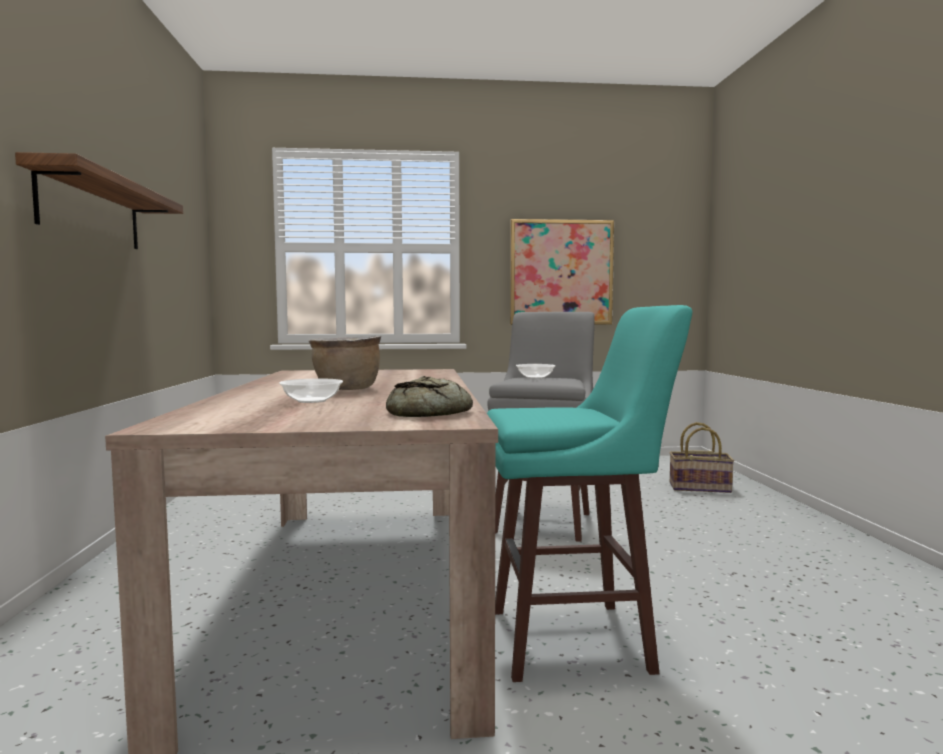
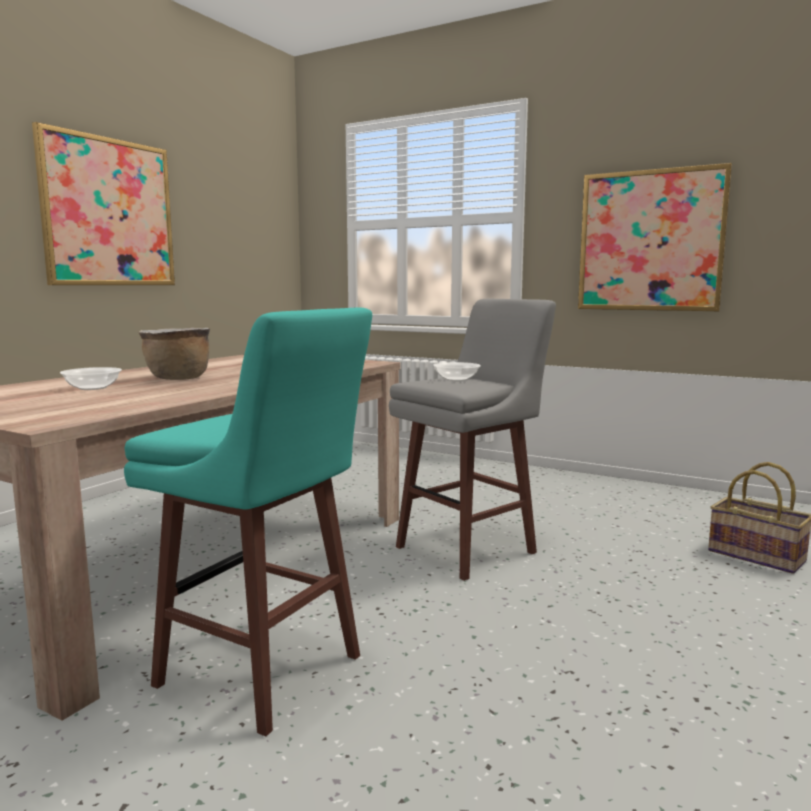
camera: 35 degrees right, 5 degrees up
shelf [15,152,183,249] -> picture [32,122,175,285]
bread [386,376,473,417] -> none

